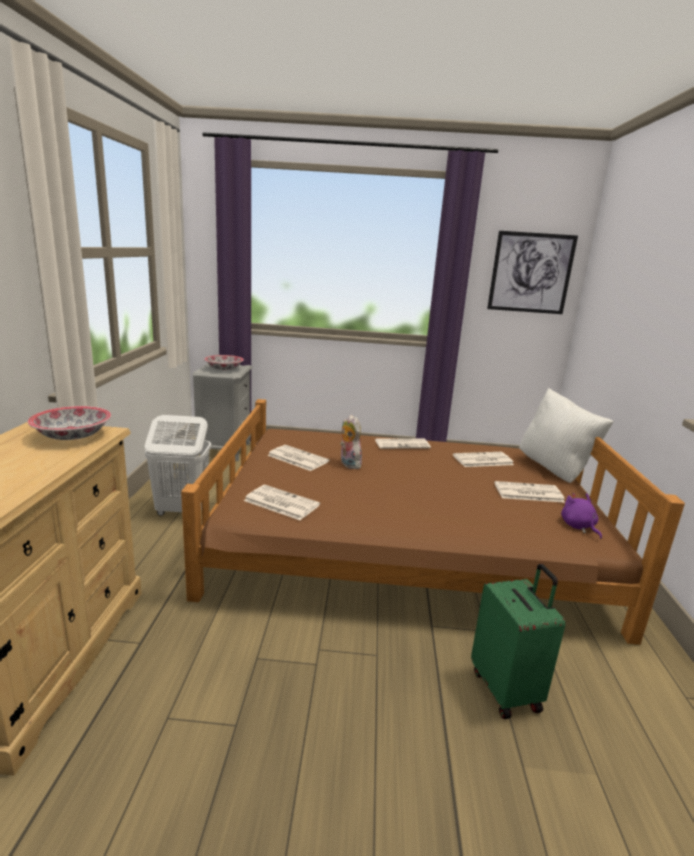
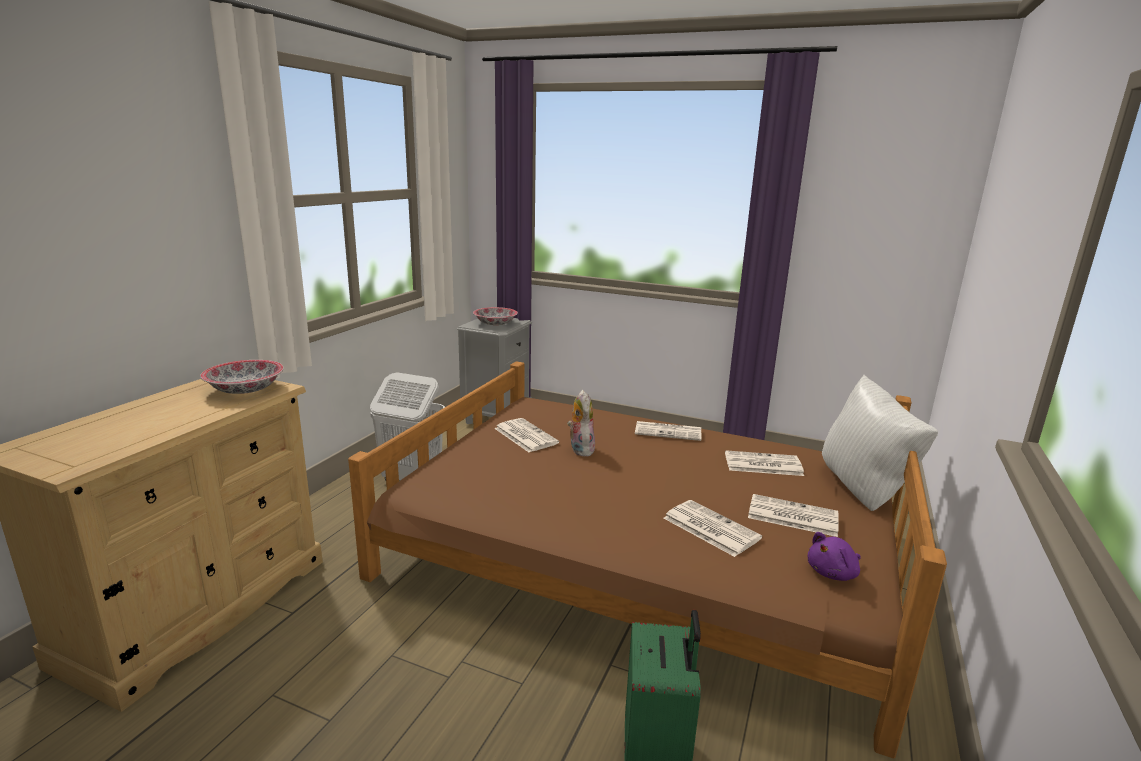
camera: 20 degrees right, 0 degrees up
newspaper [244,485,320,520] -> newspaper moved to [664,500,762,557]
picture [487,231,578,314] -> none
purple plush toy [561,493,602,539] -> purple plush toy turned 120 degrees counterclockwise [808,532,860,581]

